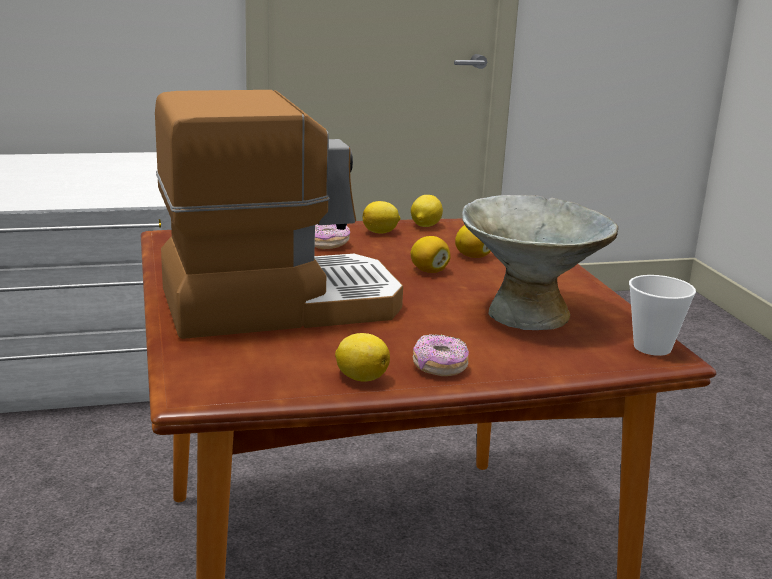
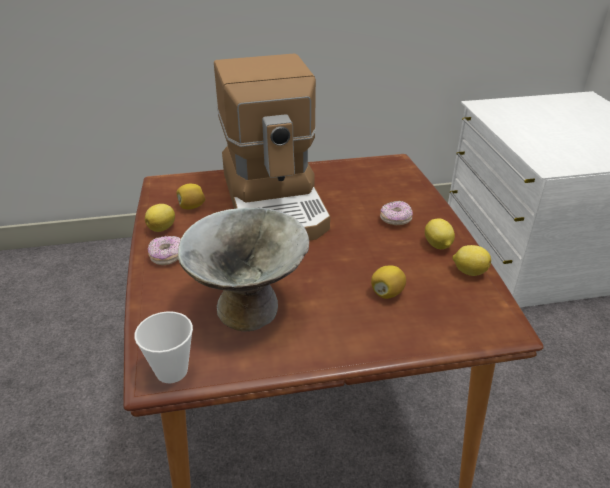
camera: 95 degrees right, 15 degrees up
lemon [410,236,451,273] -> lemon moved to [177,184,205,209]

